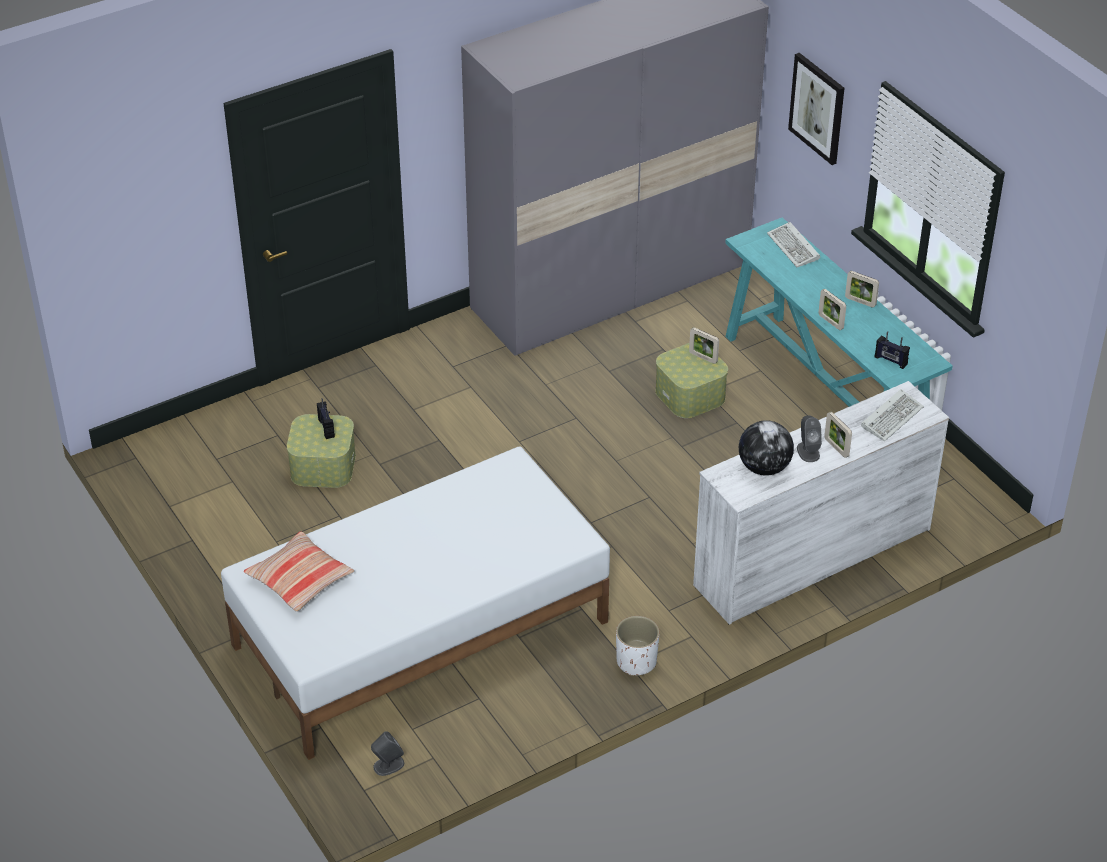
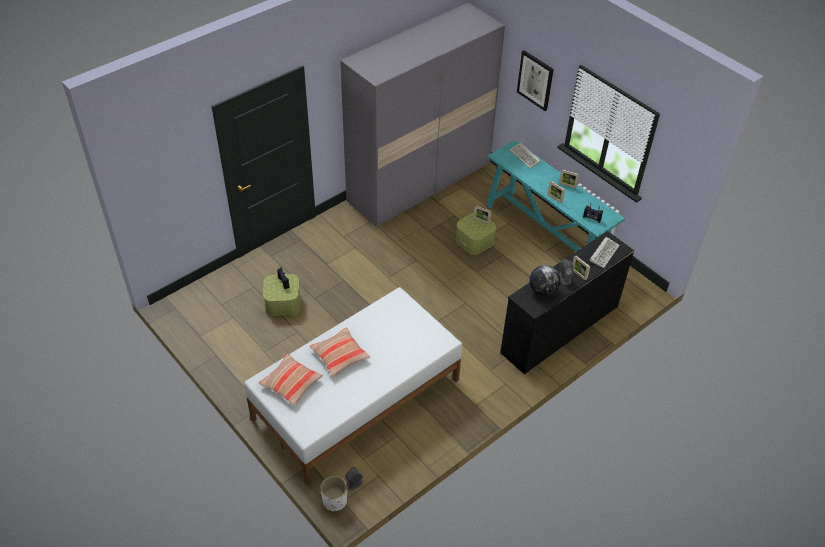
camera: 10 degrees left, 5 degrees up
white planter [616,616,660,676] -> white planter moved to [321,476,347,512]
white dresser [693,381,949,625] -> black dresser [500,231,634,375]
none -> pillow [310,327,370,376]

